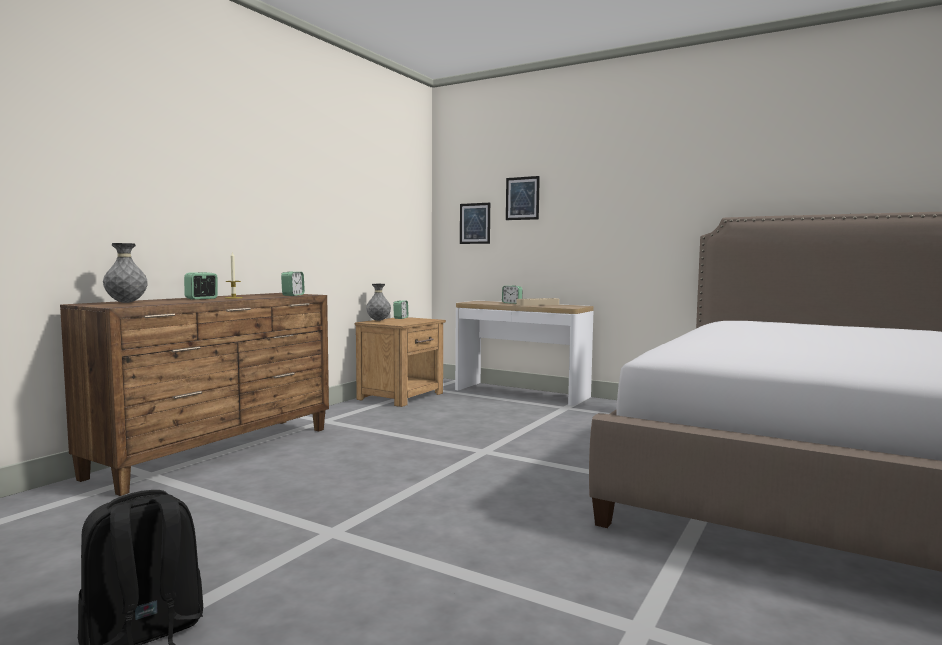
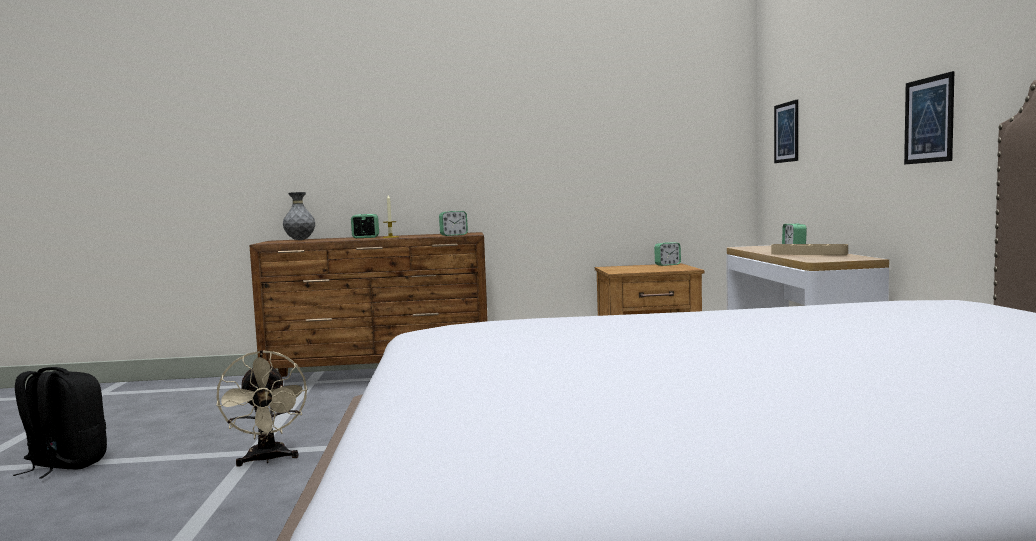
camera: 55 degrees right, 0 degrees up
grey vase [366,284,391,321] -> none
picture [506,176,540,220] -> picture moved to [904,71,954,164]
none -> beige fan [216,350,307,467]

